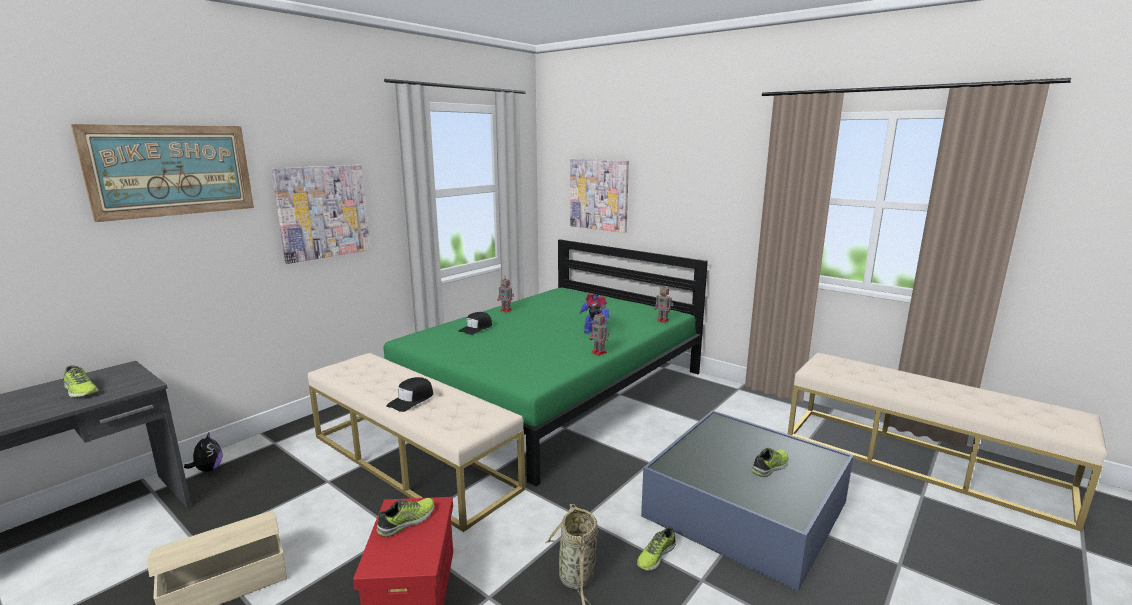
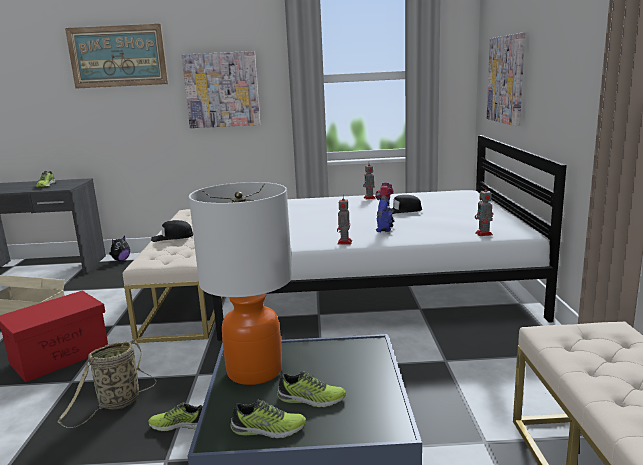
camera: 50 degrees right, 0 degrees up
shoe [377,498,434,537] -> shoe moved to [230,400,306,438]
green bed [384,239,708,487] -> white bed [212,135,567,341]
black cap [458,312,492,335] -> black cap moved to [388,195,422,214]
none -> table lamp [189,182,293,385]

